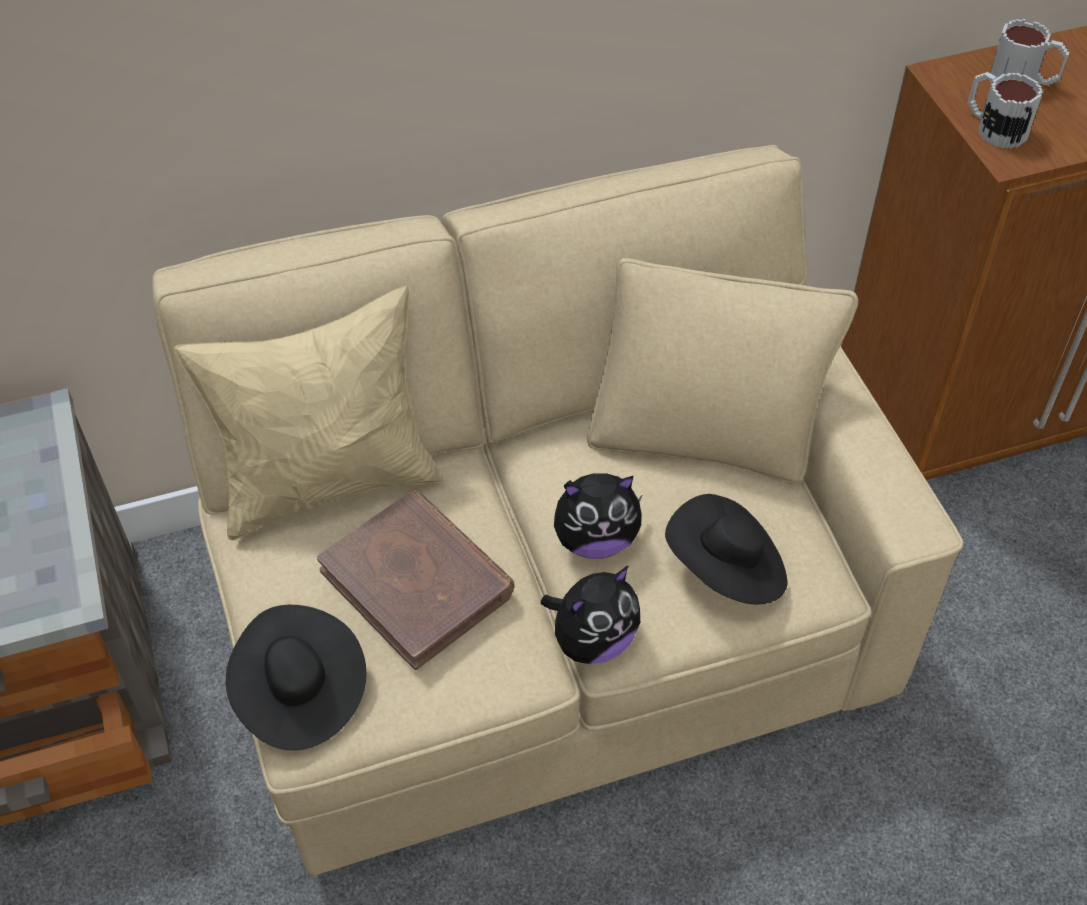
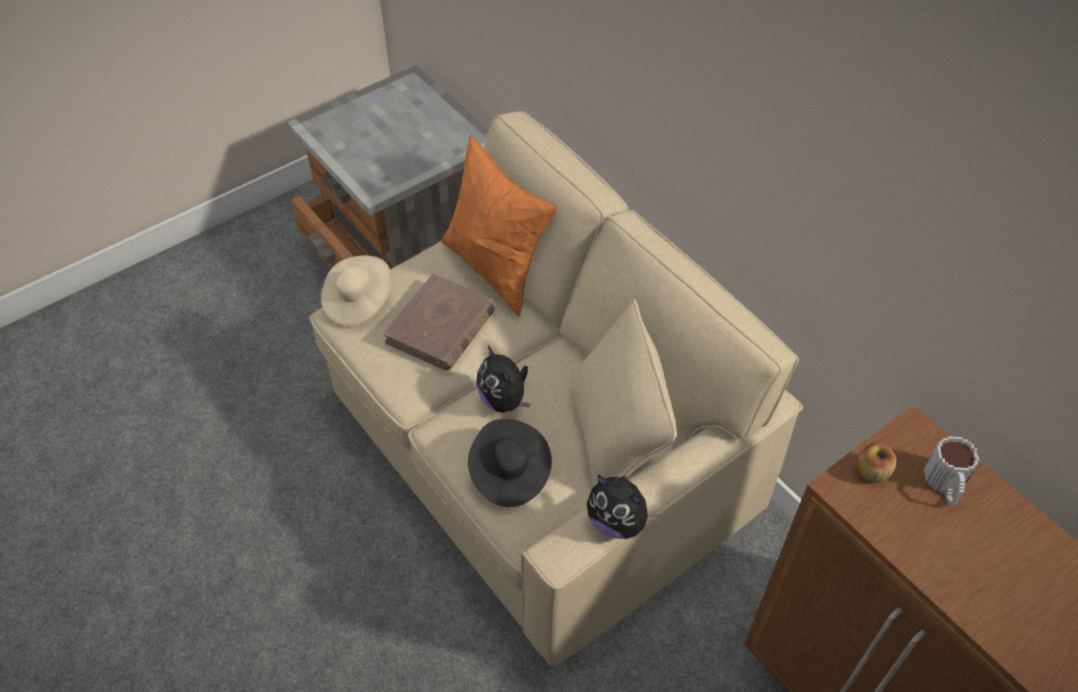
camera: 70 degrees right, 0 degrees up
beige pillow [174,285,443,540] -> orange pillow [442,135,557,317]
black hat [226,605,367,751] -> beige hat [321,256,391,326]
plush toy [541,566,640,664] -> plush toy moved to [587,475,658,539]
mug [967,72,1043,149] -> apple [856,443,897,483]

